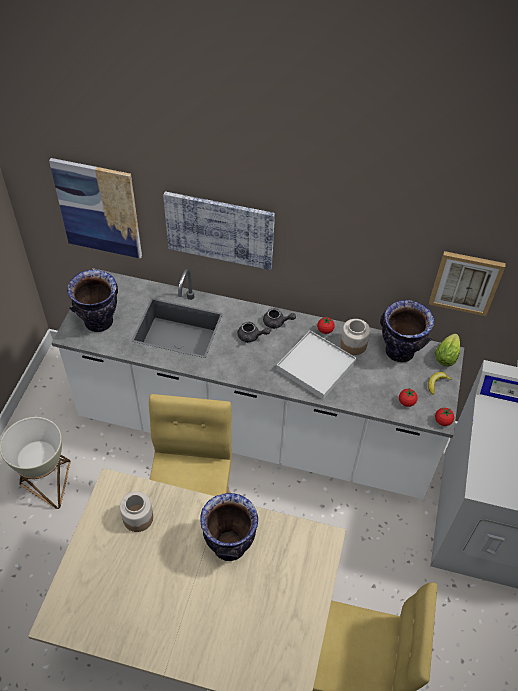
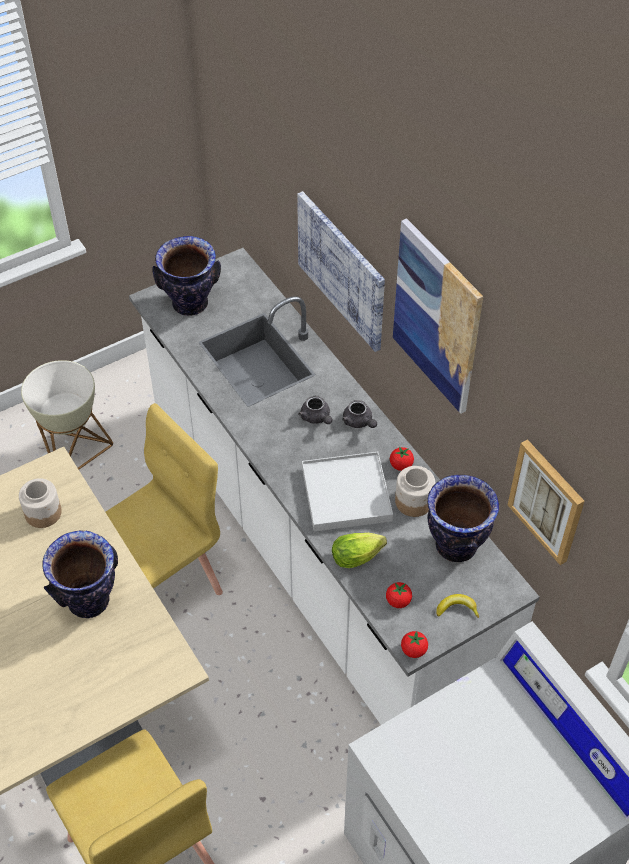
camera: 45 degrees right, 0 degrees up
picture [49,158,142,259] -> picture moved to [393,218,483,414]
lettuce [435,333,460,367] -> lettuce moved to [332,533,387,568]

